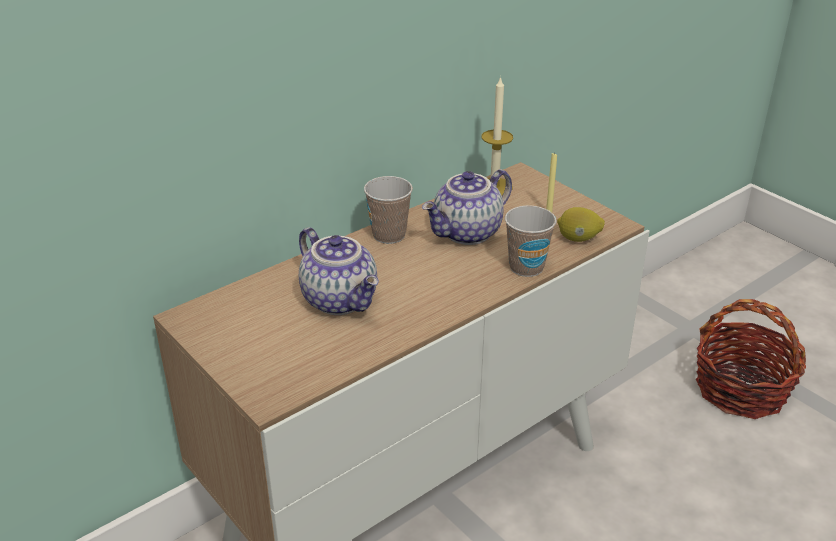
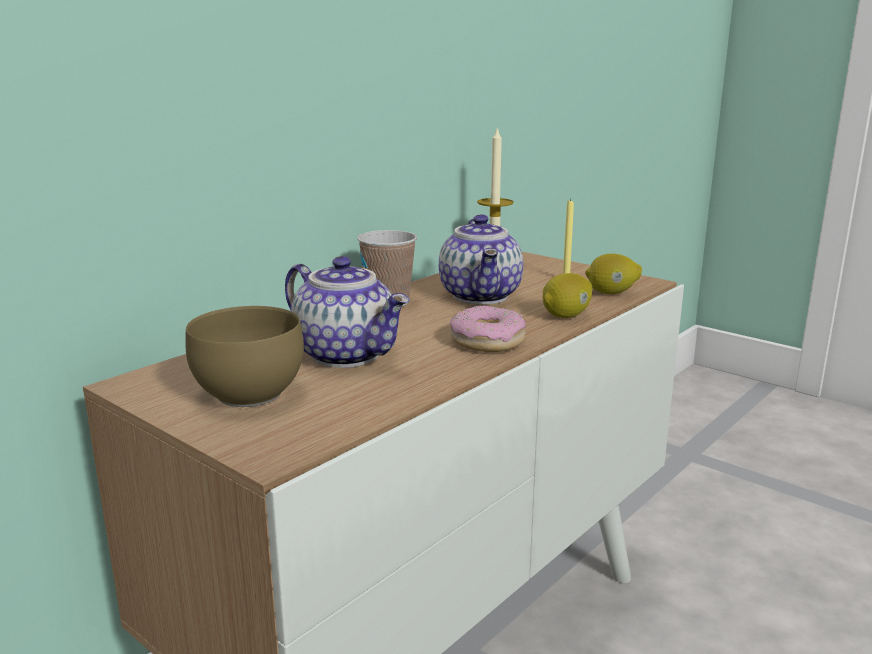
camera: 10 degrees left, 15 degrees down
teapot [422,169,512,245] -> teapot turned 45 degrees counterclockwise [439,214,523,305]
cup [505,205,556,277] -> lemon [543,273,593,318]
basket [696,299,806,419] -> none
none -> brown bowl [186,306,304,407]
none -> donut [450,306,526,352]

